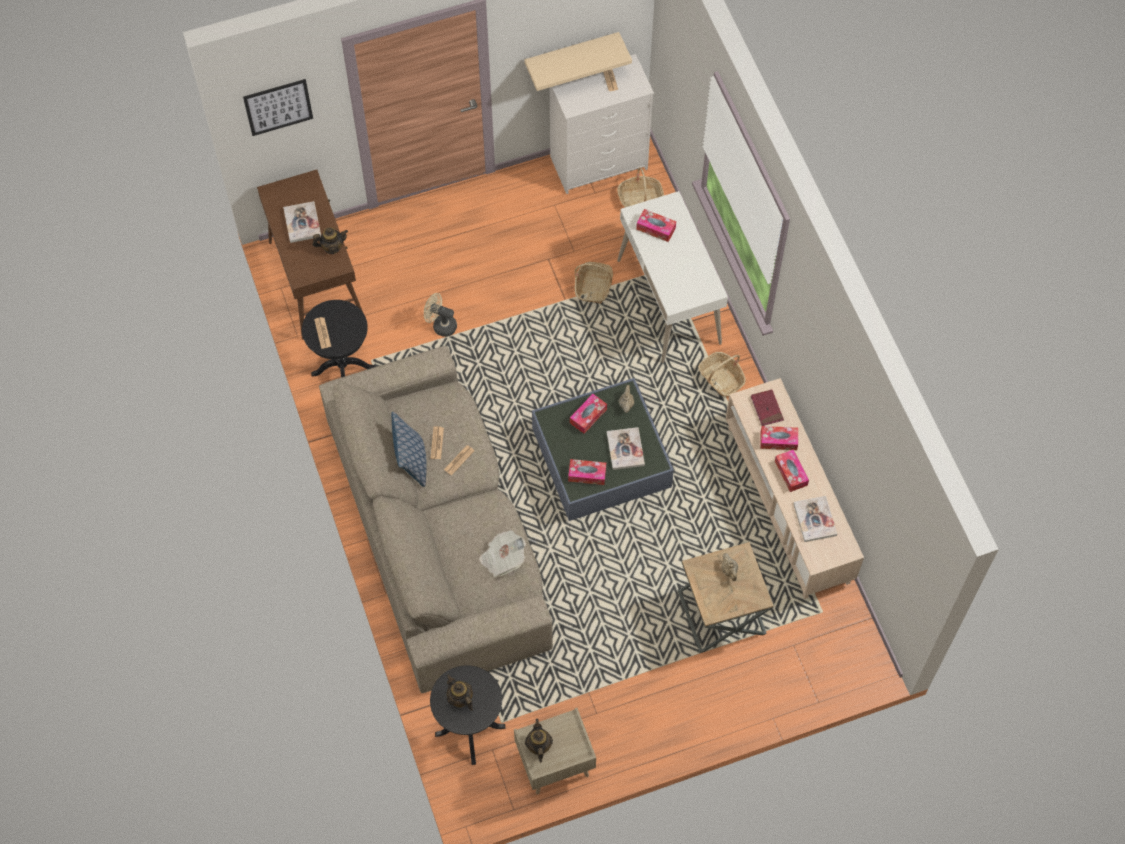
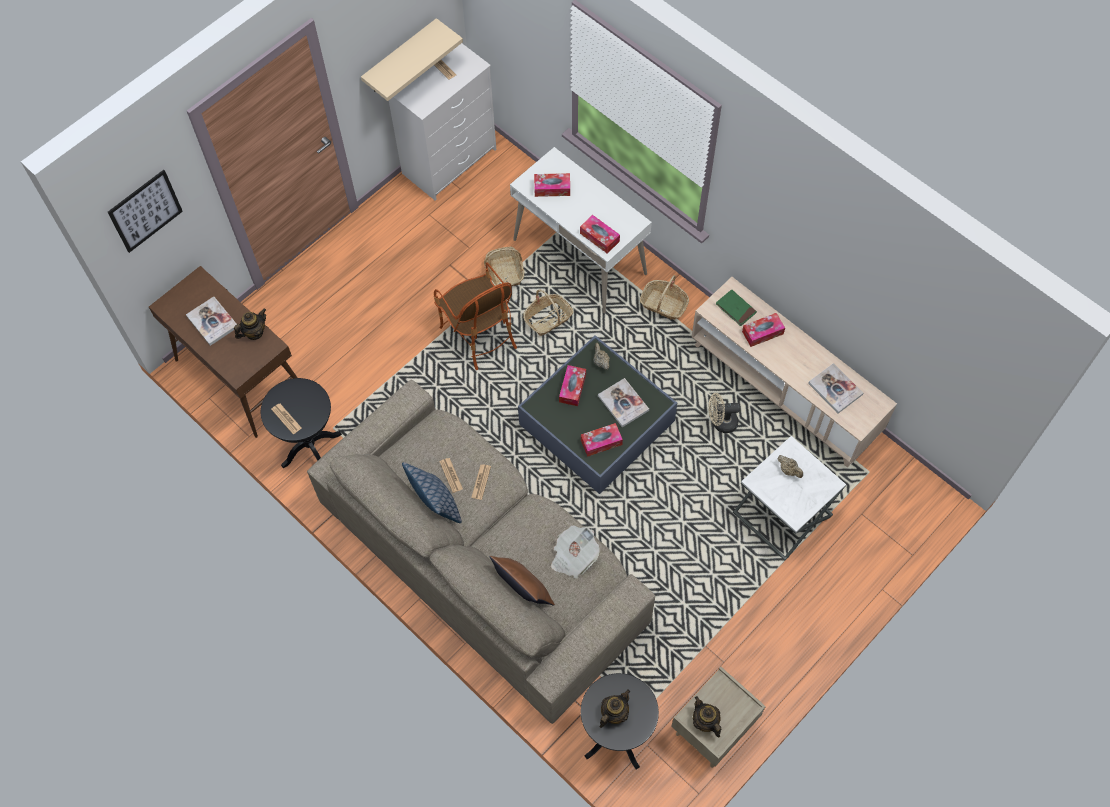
camera: 25 degrees left, 0 degrees up
beige fan [424,293,457,337] -> beige fan moved to [708,393,740,433]
teapot [447,674,473,711] -> teapot turned 105 degrees clockwise [599,689,630,728]
basket [617,167,664,207] -> basket moved to [523,289,573,336]
brown side table [678,542,773,653] -> white side table [733,436,846,561]
red book [751,390,784,426] -> green book [716,290,757,326]
tissue box [775,449,809,492] -> tissue box moved to [580,215,620,254]
none -> armchair [434,262,517,370]
none -> brown pillow [490,556,555,606]

